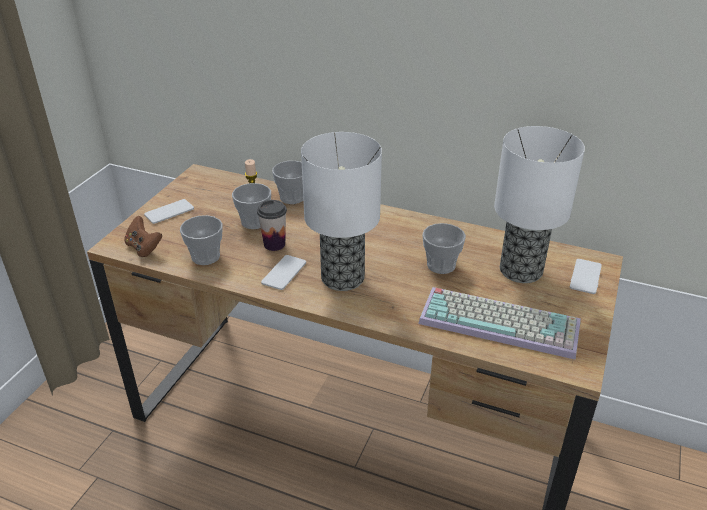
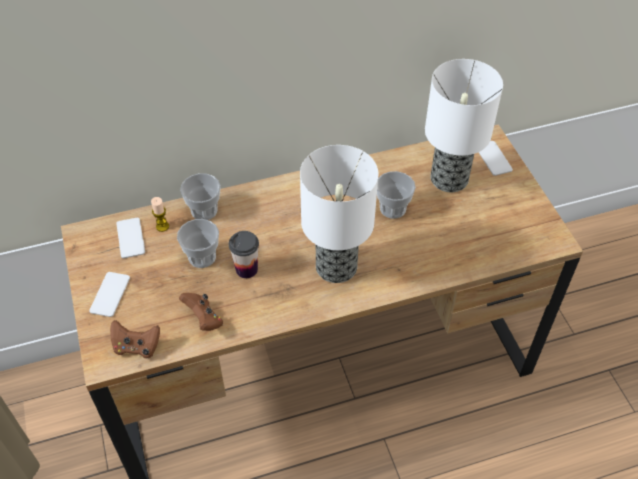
camera: 40 degrees left, 15 degrees up
cup [180,215,223,265] -> brown game controller [179,293,223,331]
phone [261,255,306,290] -> phone moved to [116,218,145,258]
keyboard [418,287,581,360] -> none

